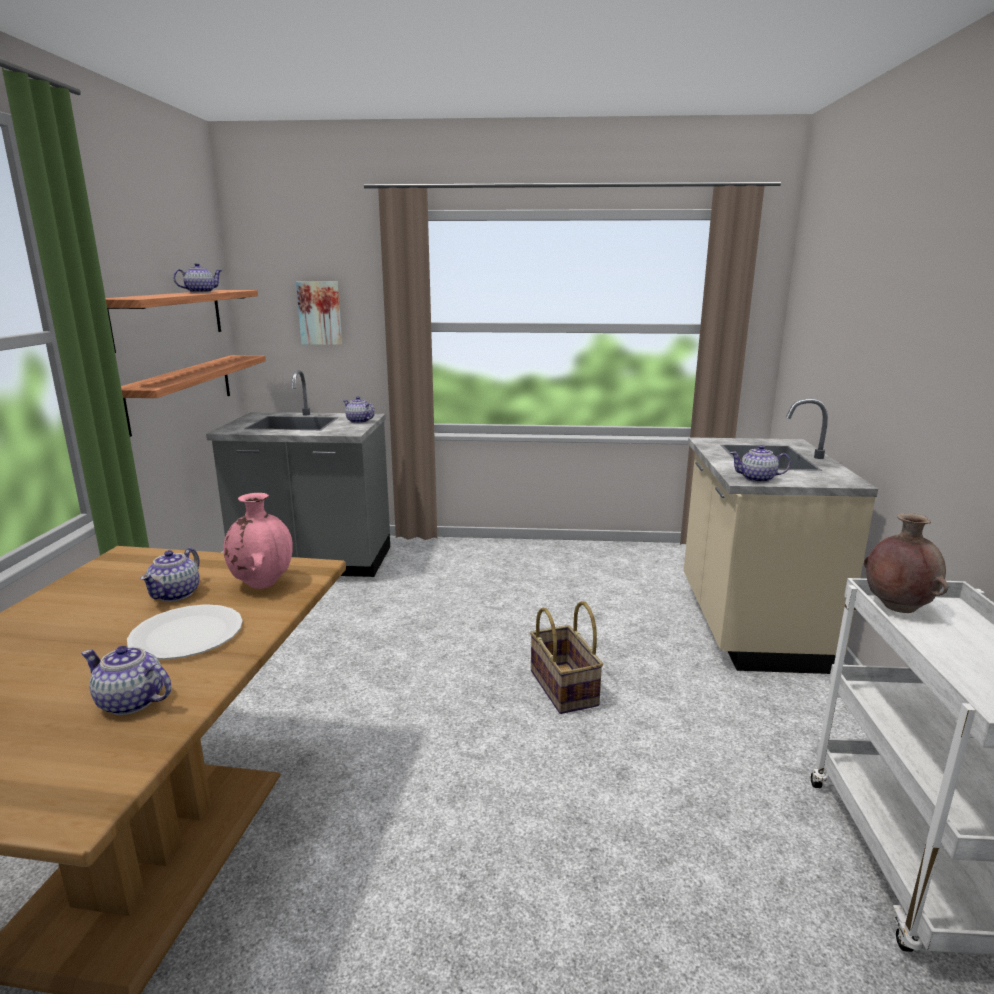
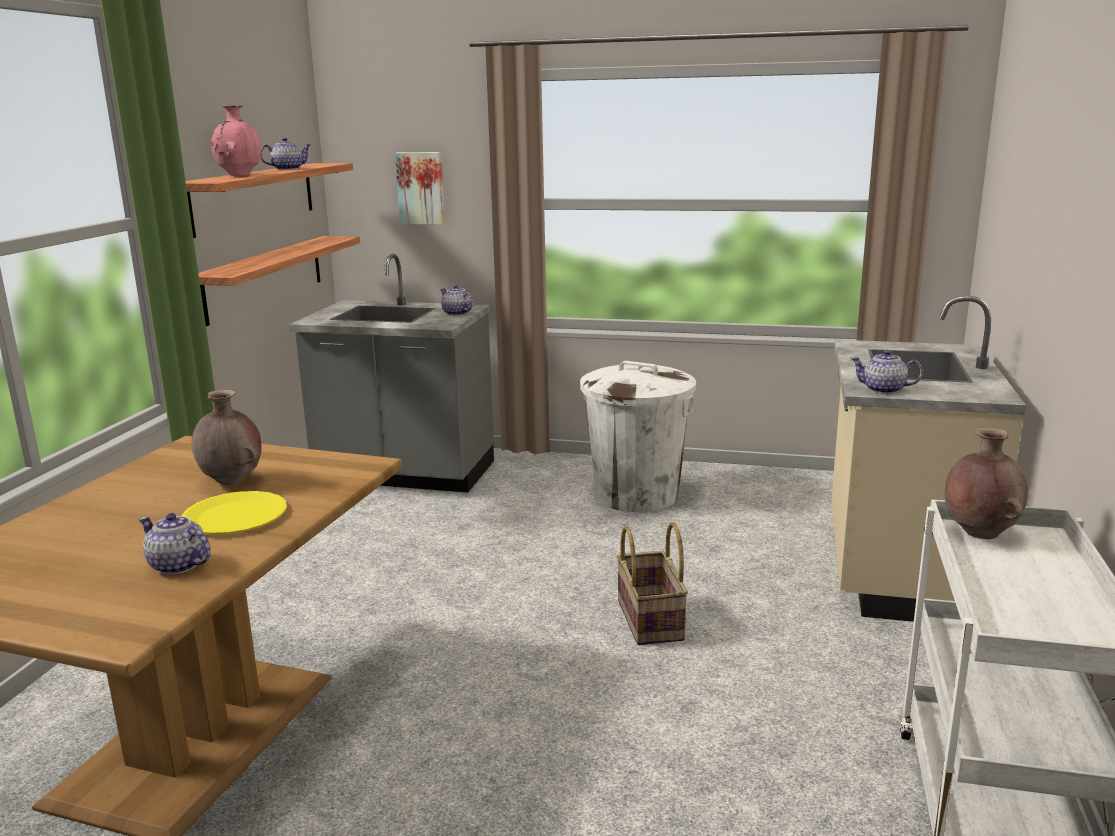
camera: 10 degrees right, 0 degrees up
white plate [127,604,243,660] -> yellow plate [181,491,287,534]
teapot [140,548,200,602] -> brown vase [191,390,261,485]
pink vase [223,493,293,589] -> pink vase moved to [211,105,261,176]
none -> white trash can [580,361,696,512]

